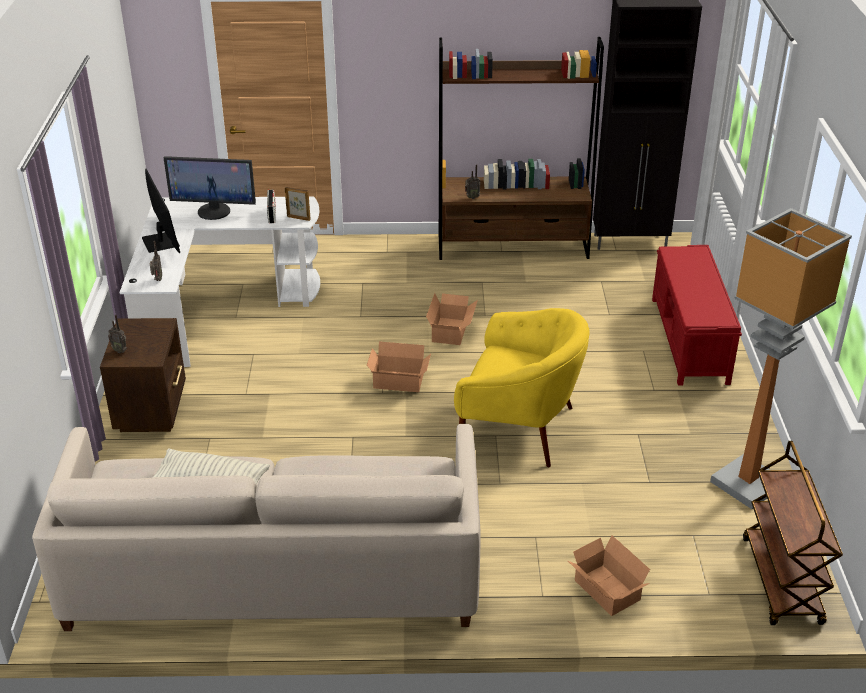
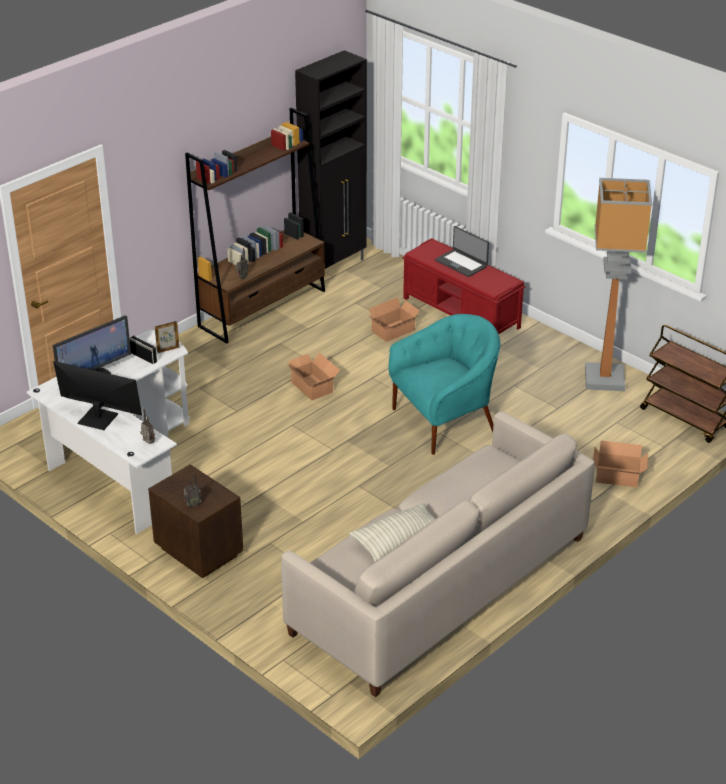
camera: 45 degrees left, 0 degrees up
cardboard box [367,341,431,392] -> cardboard box moved to [369,297,420,342]
yellow armchair [454,308,590,467] -> turquoise armchair [389,314,500,455]
none -> laptop [435,226,489,277]

